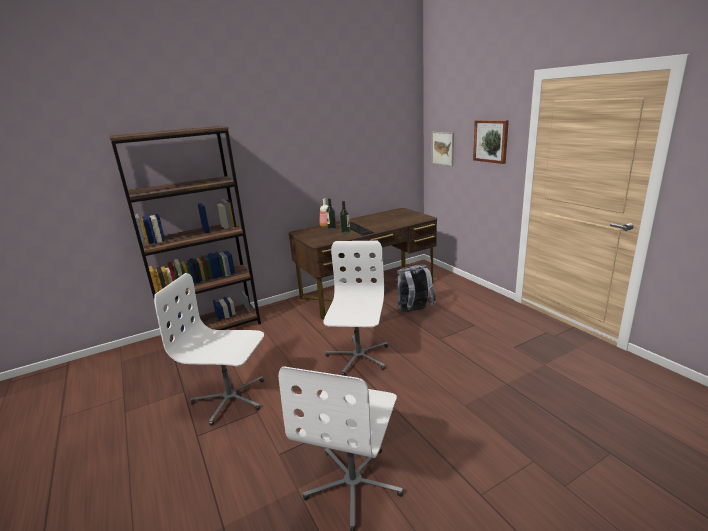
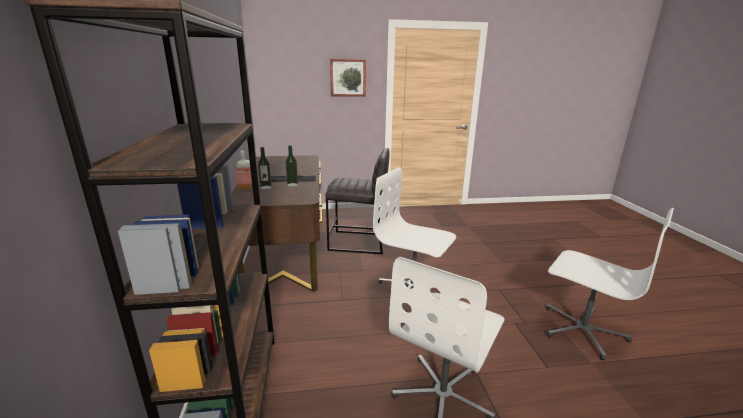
camera: 70 degrees left, 0 degrees up
grey backpack [397,265,437,312] -> grey stool [326,148,390,254]
picture [432,132,454,166] -> none

